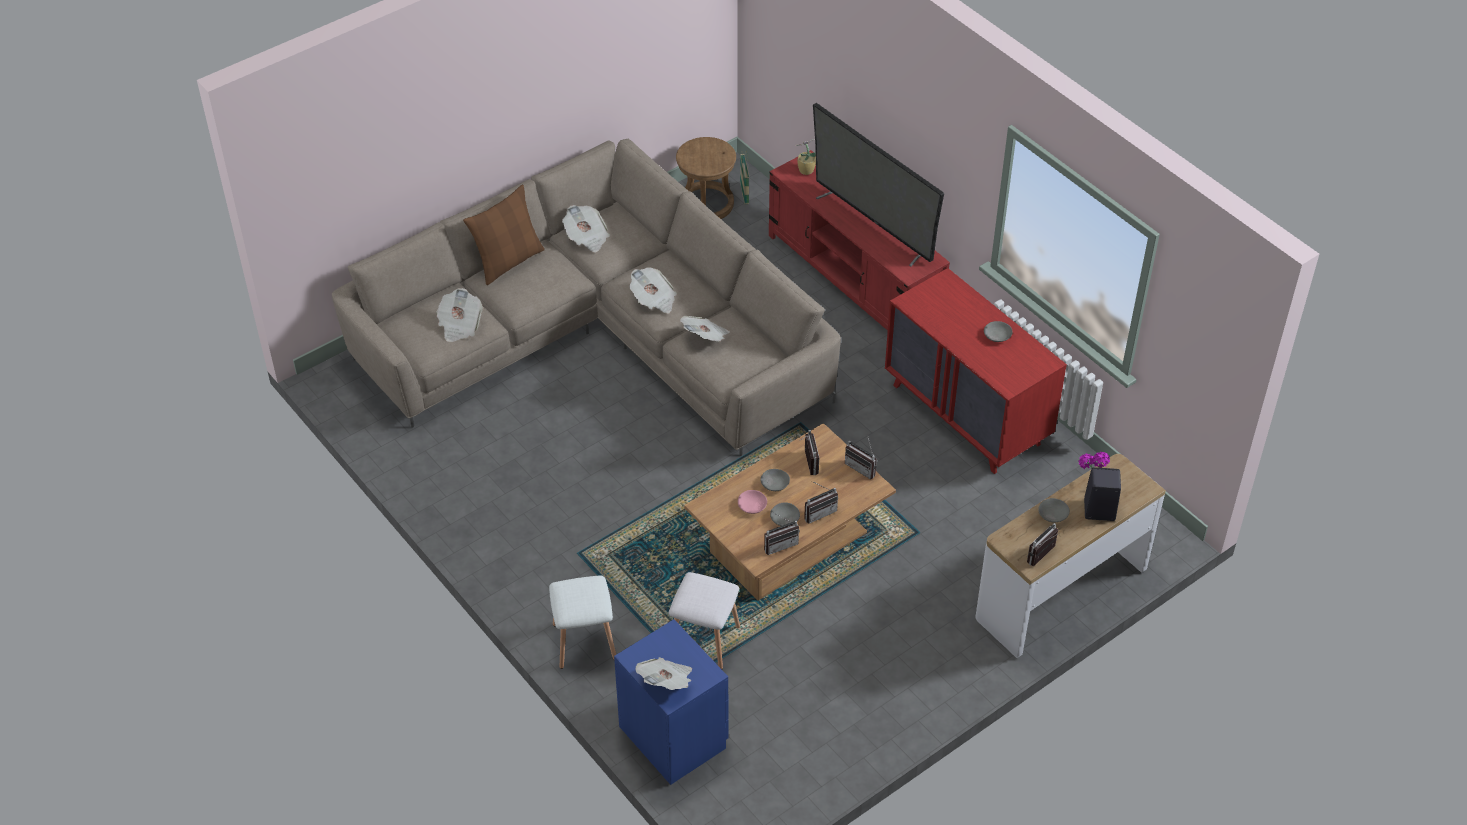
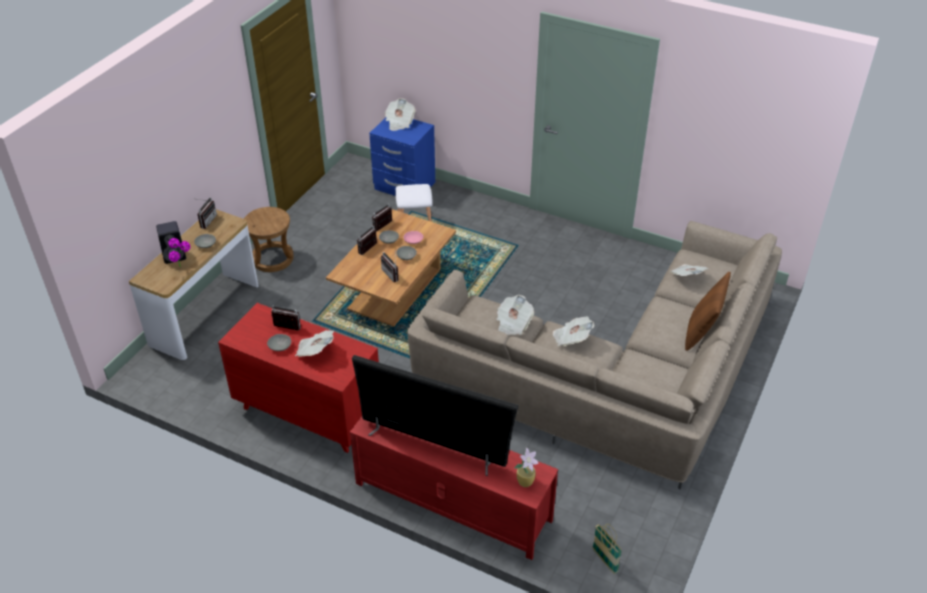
camera: 155 degrees right, 5 degrees down
white stool [549,575,616,669] -> none
newspaper [562,205,610,253] -> newspaper moved to [295,330,334,357]
brown stool [676,137,736,219] -> brown stool moved to [244,207,294,272]
radio [845,434,877,479] -> radio moved to [271,305,301,331]

